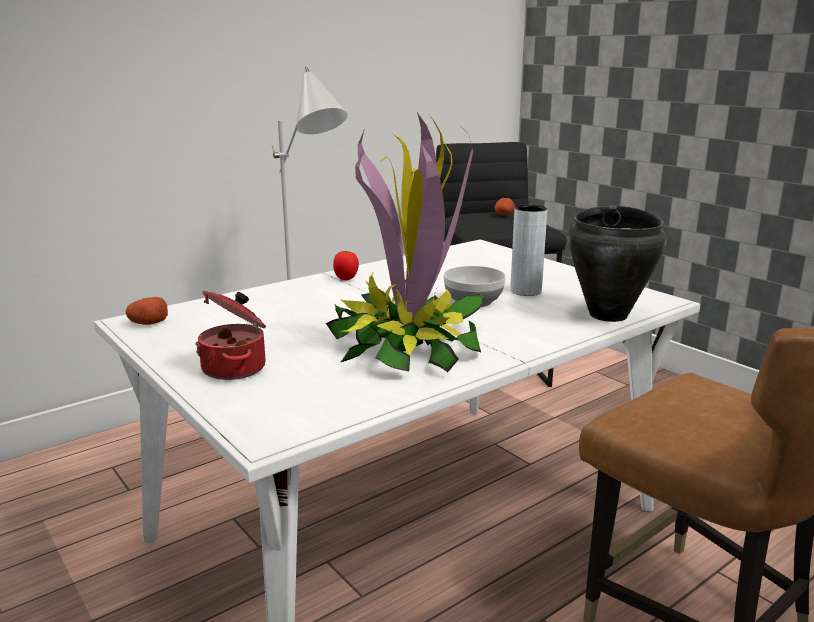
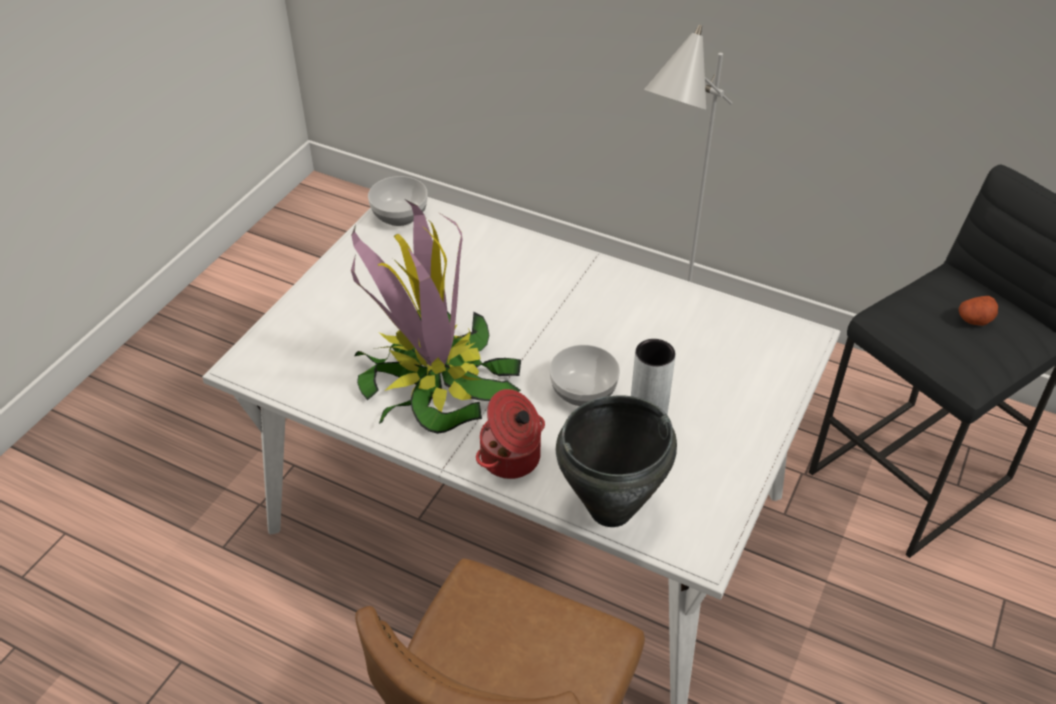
camera: 65 degrees right, 25 degrees up
potato [126,297,168,325] -> bowl [368,176,428,226]
cooking pot [195,291,266,380] -> cooking pot moved to [476,389,545,479]
tomato [333,251,359,281] -> none

